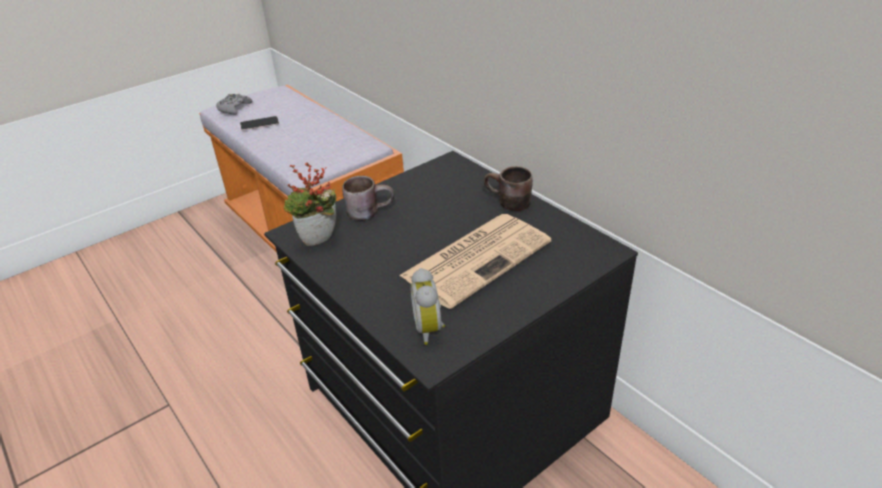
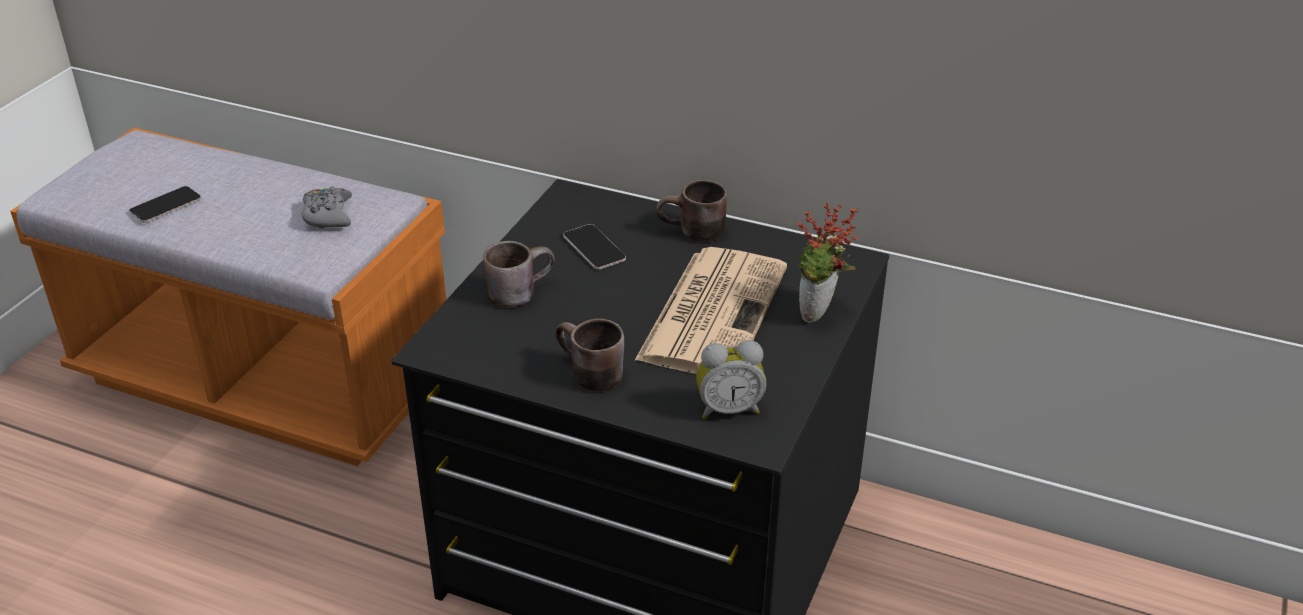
camera: 30 degrees left, 0 degrees up
grey game controller [216,94,252,115] -> grey game controller moved to [301,187,352,229]
potted plant [284,162,336,246] -> potted plant moved to [797,203,858,323]
alarm clock [410,268,445,345] -> alarm clock turned 60 degrees counterclockwise [696,340,766,419]
none -> brown mug [555,319,624,391]
none -> phone [563,224,626,269]

